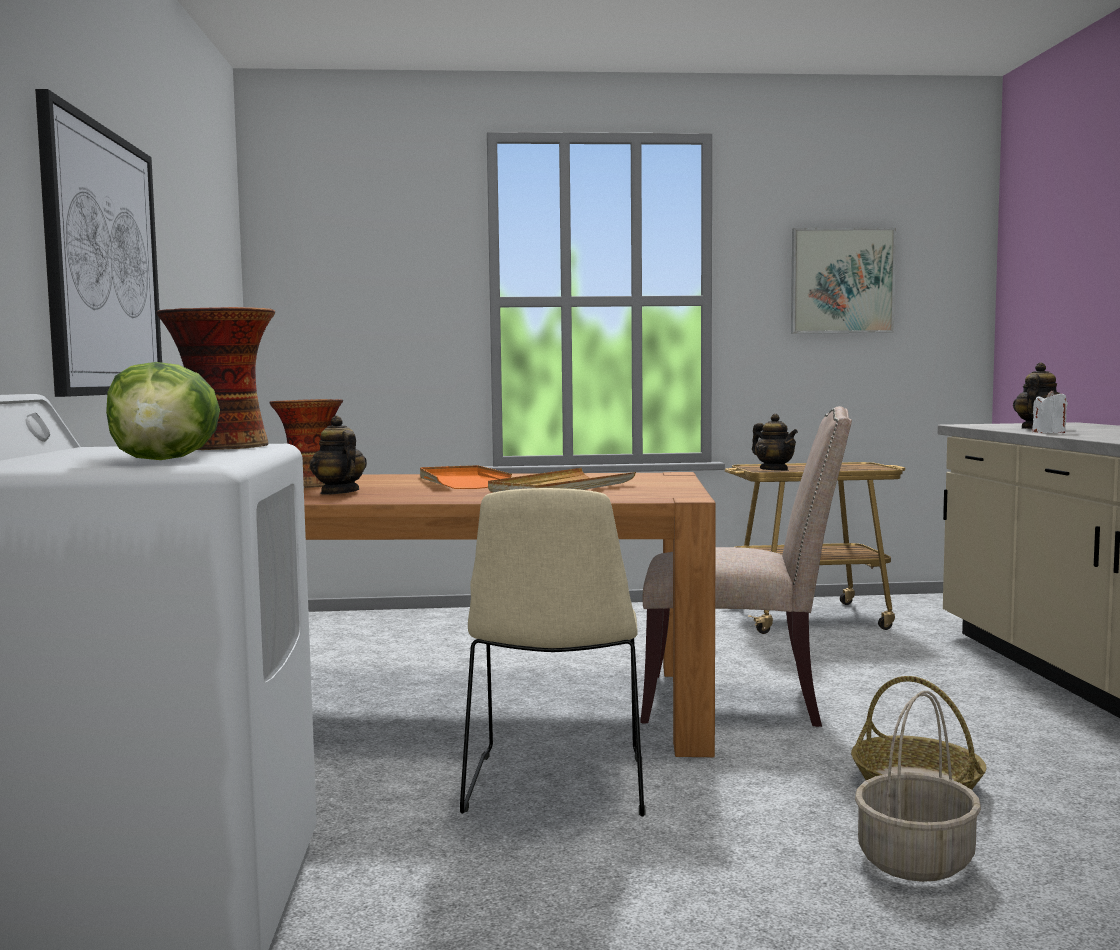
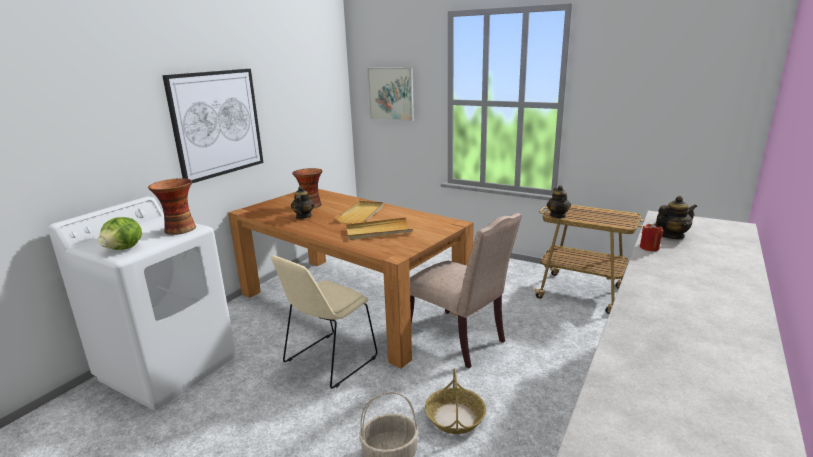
camera: 35 degrees right, 15 degrees up
orange tray [420,465,512,489] -> beige tray [335,201,384,224]
picture [791,228,896,334] -> picture moved to [367,68,414,121]
white candle [1032,391,1067,433] -> red candle [640,223,663,251]

